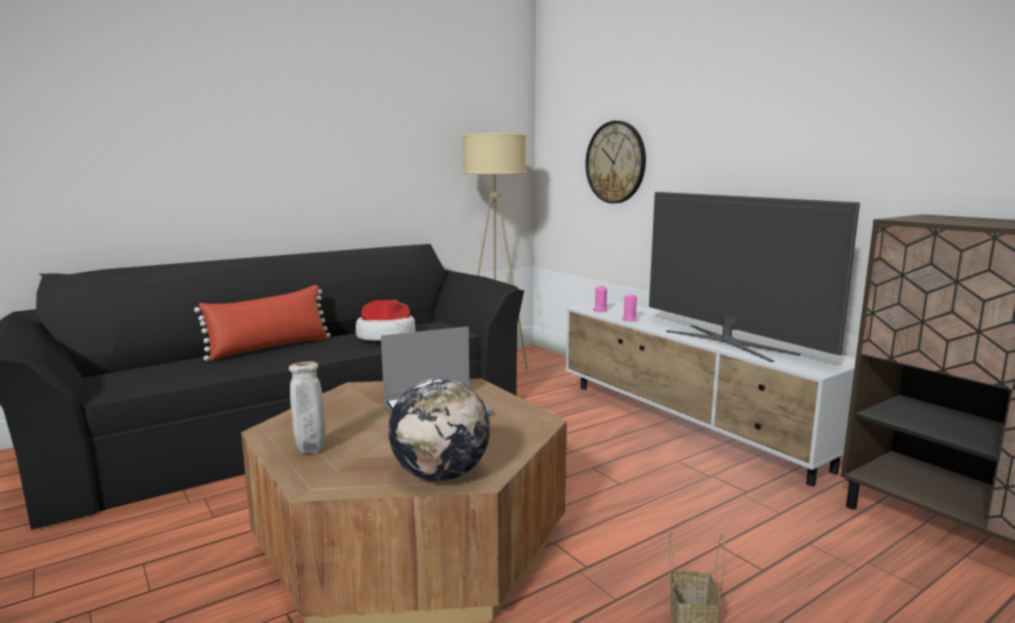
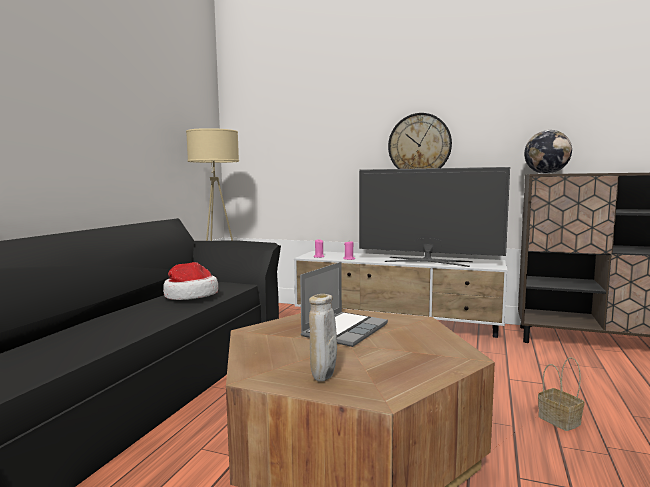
camera: 35 degrees left, 5 degrees down
red pillow [194,285,331,361] -> none
globe [388,378,490,481] -> globe moved to [524,130,572,174]
wall clock [585,121,646,204] -> wall clock moved to [388,113,452,169]

